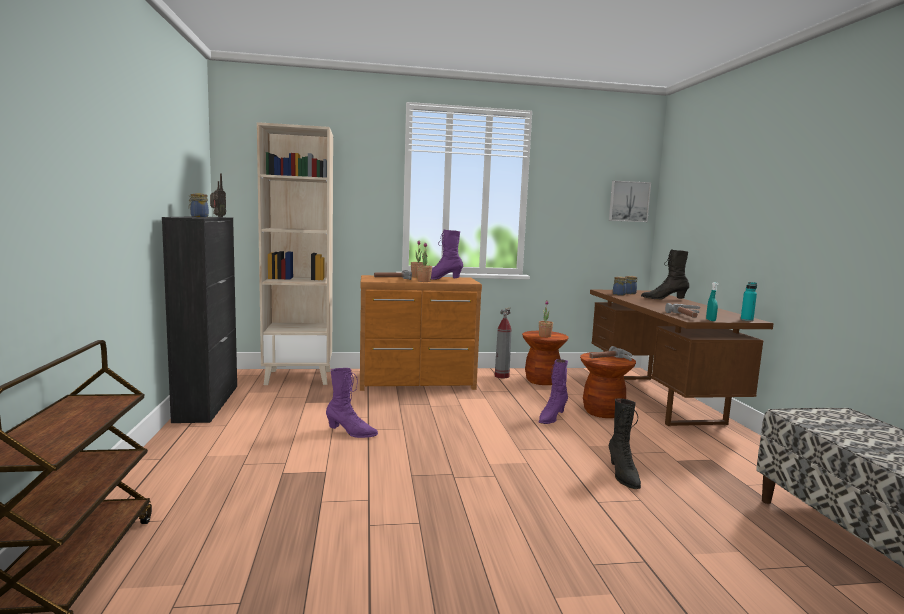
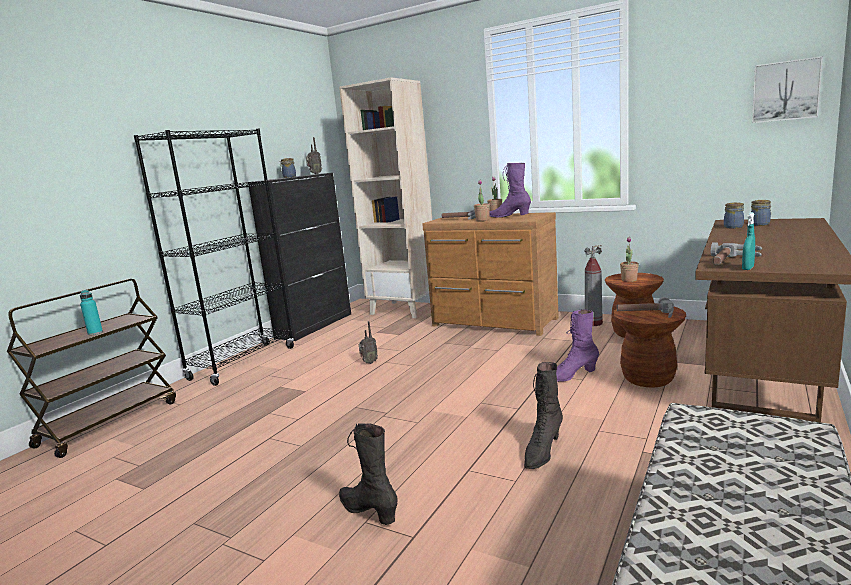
camera: 40 degrees right, 5 degrees up
purple boot [326,368,378,438] -> radio [359,321,378,364]
black boot [641,250,689,300] -> black boot moved to [339,423,398,525]
turquoise bottle [741,282,757,321] -> turquoise bottle moved to [80,290,103,335]
none -> black bookcase [134,129,294,386]

